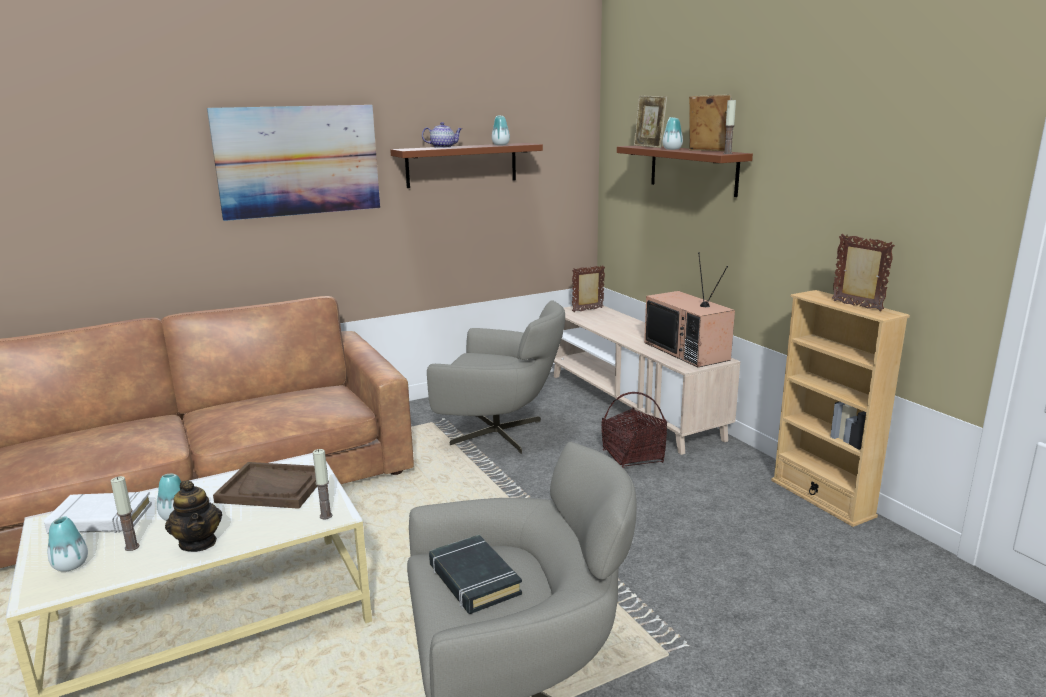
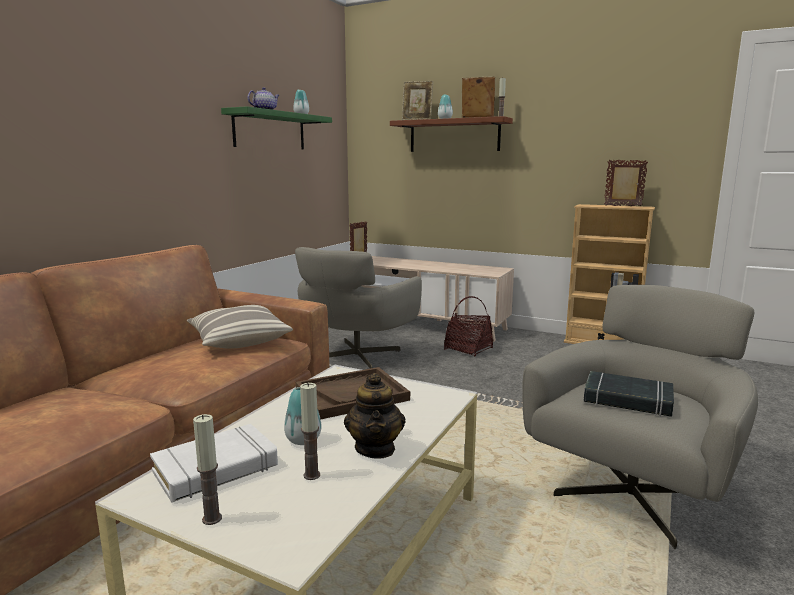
camera: 35 degrees left, 5 degrees down
vase [48,517,88,572] -> none
teapot [165,480,222,552] -> teapot turned 60 degrees clockwise [344,373,406,459]
picture [207,105,380,221] -> none
candle [313,449,332,520] -> candle moved to [193,414,222,525]
brown shelf [390,143,543,188] -> green shelf [221,106,332,149]
grey armchair [427,300,565,454] -> grey armchair turned 135 degrees clockwise [295,247,422,369]
television [644,252,735,367] -> none
none -> pillow [187,305,293,349]

